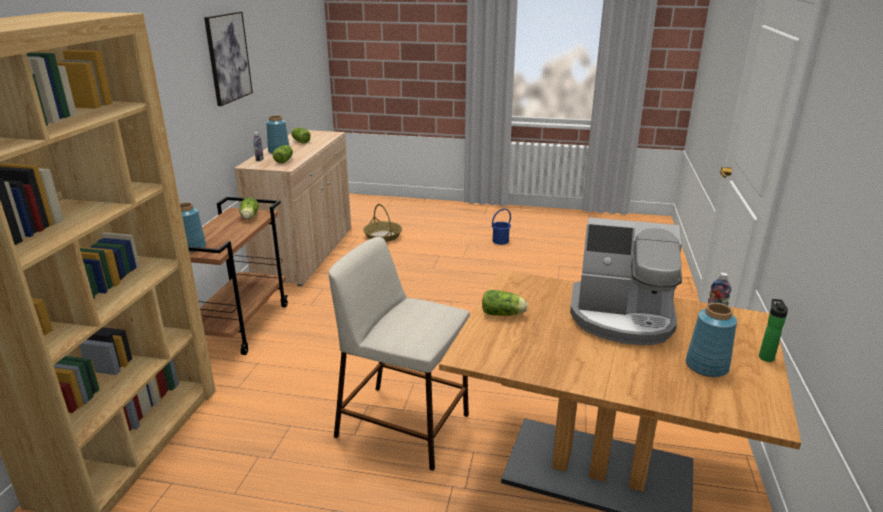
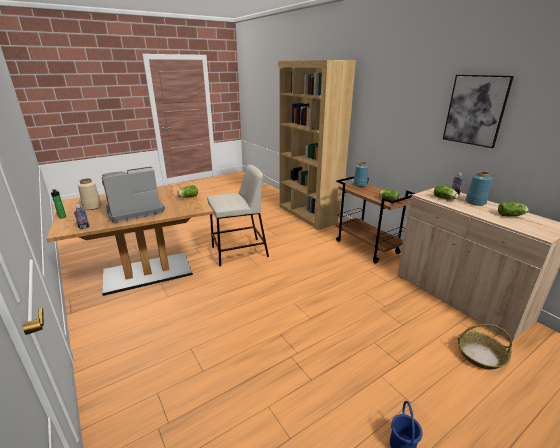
camera: 135 degrees right, 0 degrees up
blue vase [686,303,737,377] -> beige vase [78,178,102,210]

